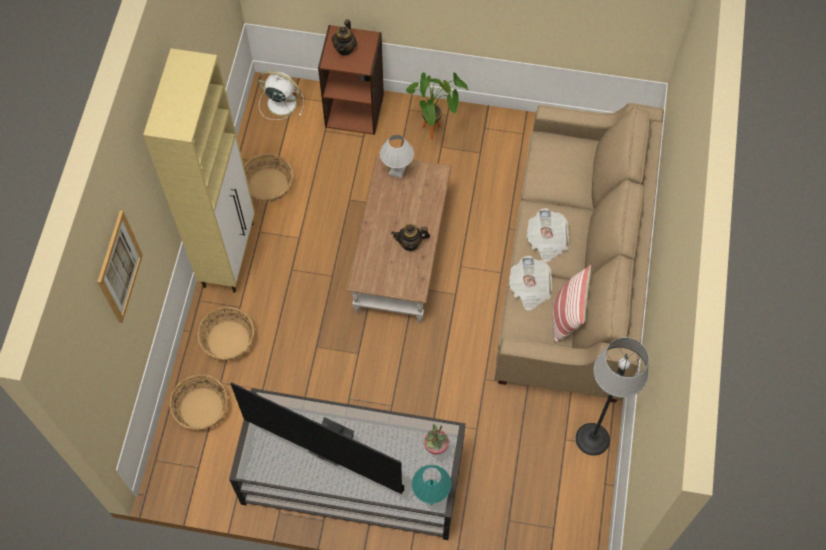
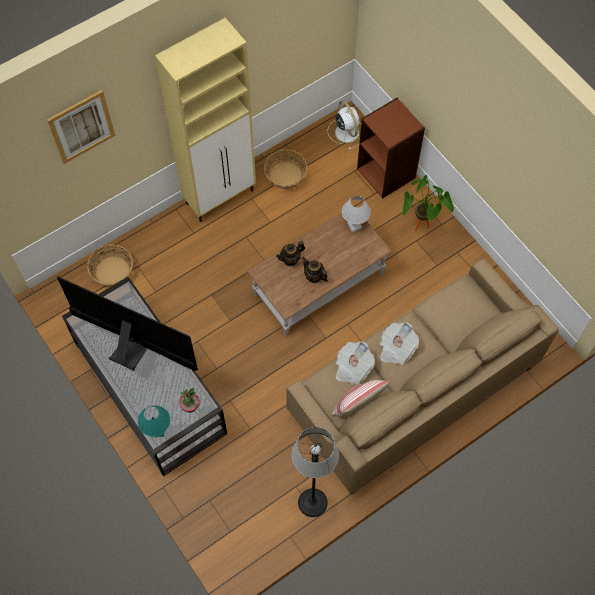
camera: 45 degrees right, 0 degrees up
basket [197,307,254,360] -> none
television [231,382,404,494] -> television turned 135 degrees clockwise [57,276,198,371]
teapot [332,19,357,56] -> teapot moved to [276,241,305,266]

